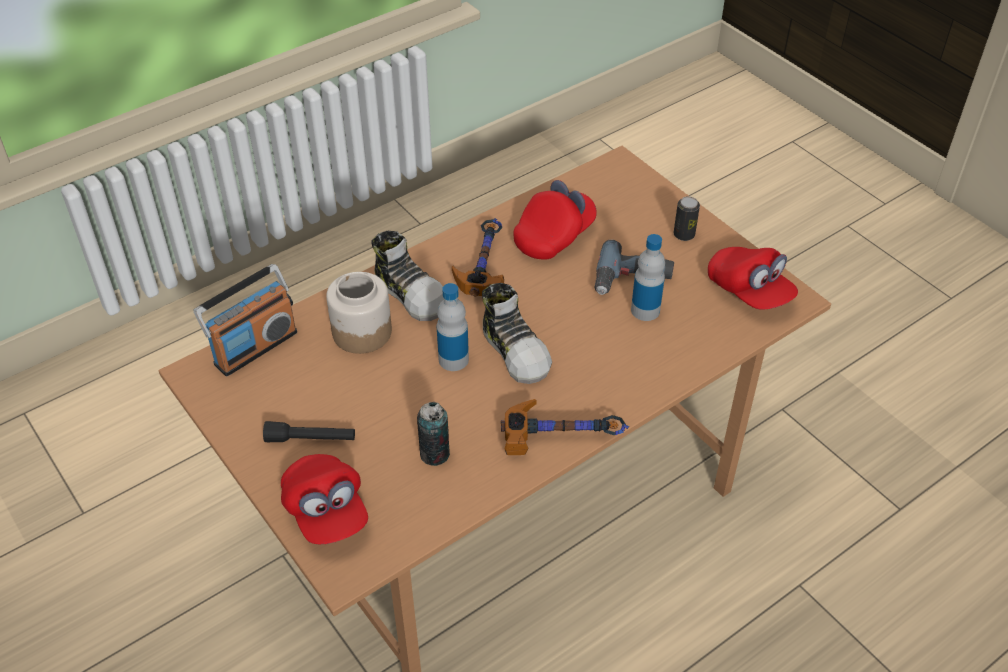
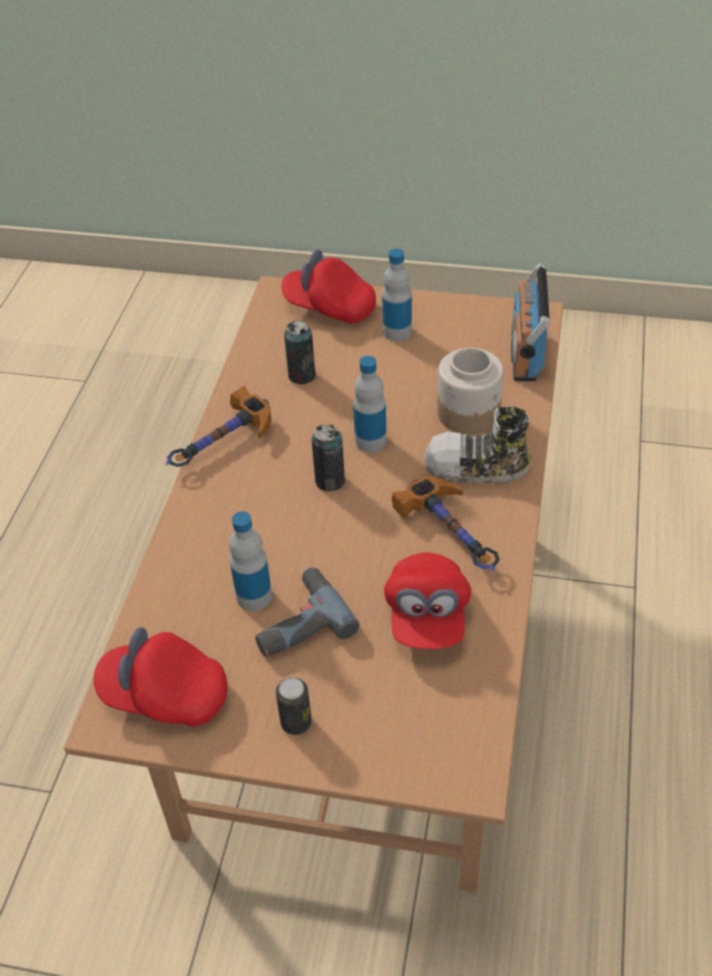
camera: 140 degrees right, 0 degrees up
black flashlight [263,421,355,443] -> bottle [382,248,412,341]
shoe [482,283,552,384] -> can [312,424,345,492]

